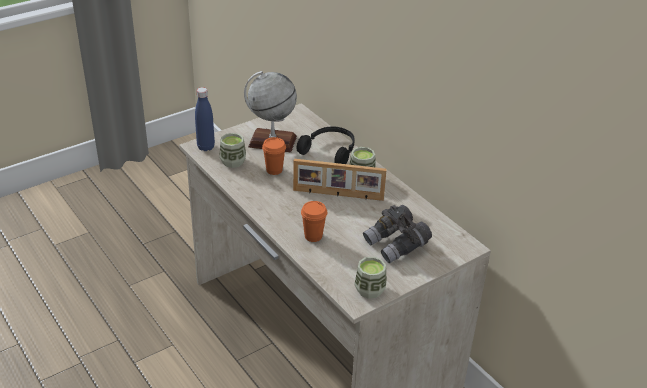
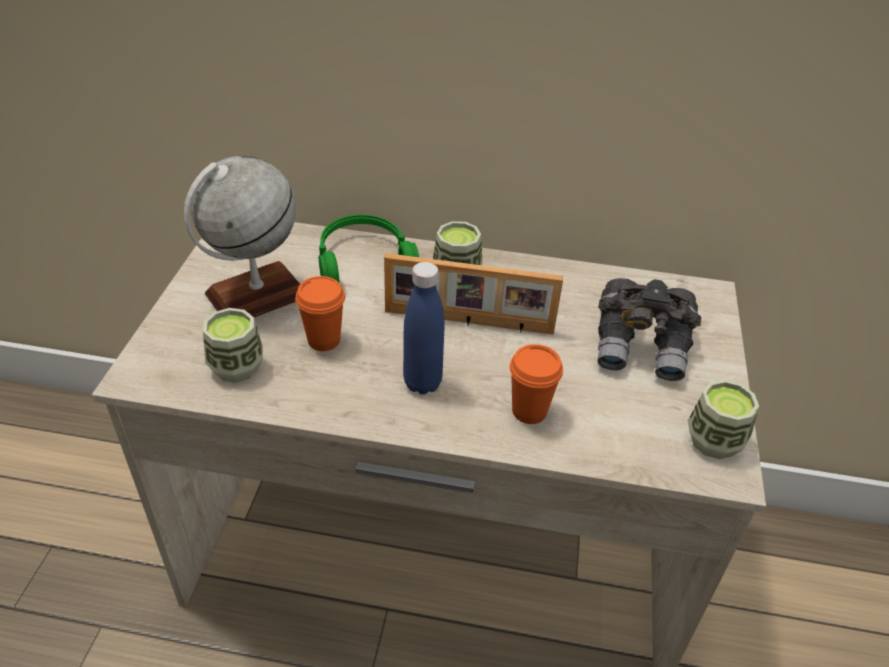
camera: 45 degrees left, 5 degrees up
blue bottle [195,87,215,151] -> blue bottle moved to [403,262,445,394]
picture frame [293,159,387,201] -> picture frame turned 45 degrees clockwise [384,253,563,335]
black headphones [296,127,355,164] -> green headphones [319,214,419,282]

